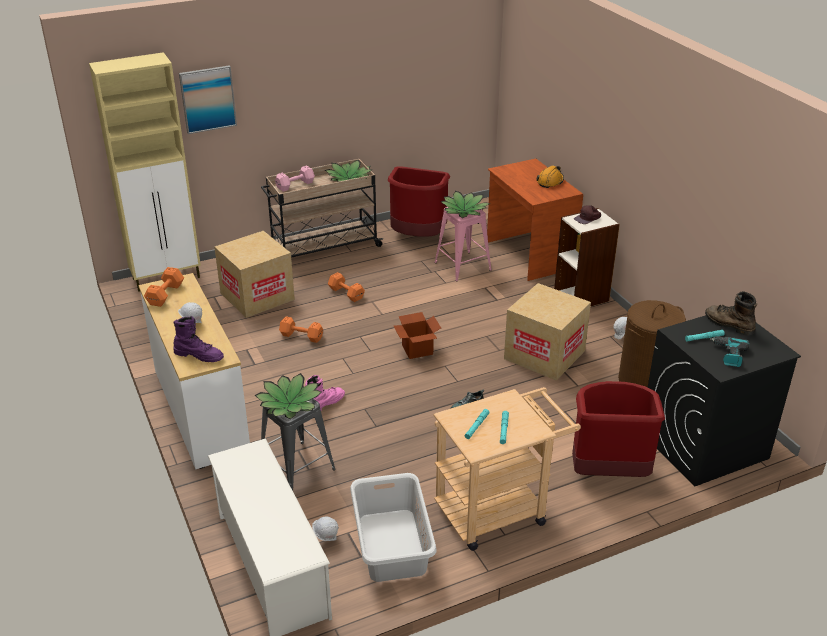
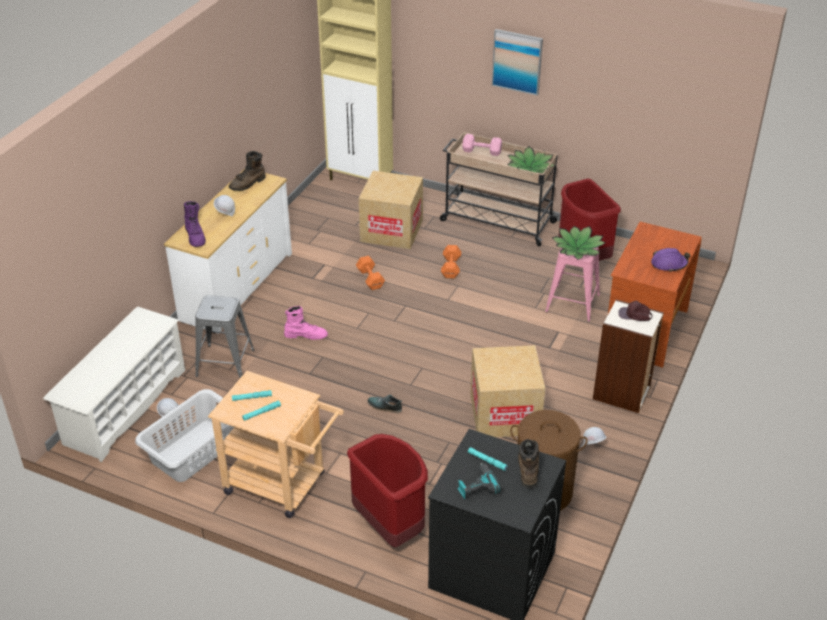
camera: 50 degrees right, 5 degrees up
orange dumbbell [144,267,184,307] -> brown boot [229,151,266,191]
picture [179,65,237,134] -> picture moved to [492,29,543,96]
potted plant [255,373,322,419] -> none
cardboard box [394,312,441,359] -> none
orange hard hat [536,166,564,188] -> purple hard hat [651,248,690,271]

